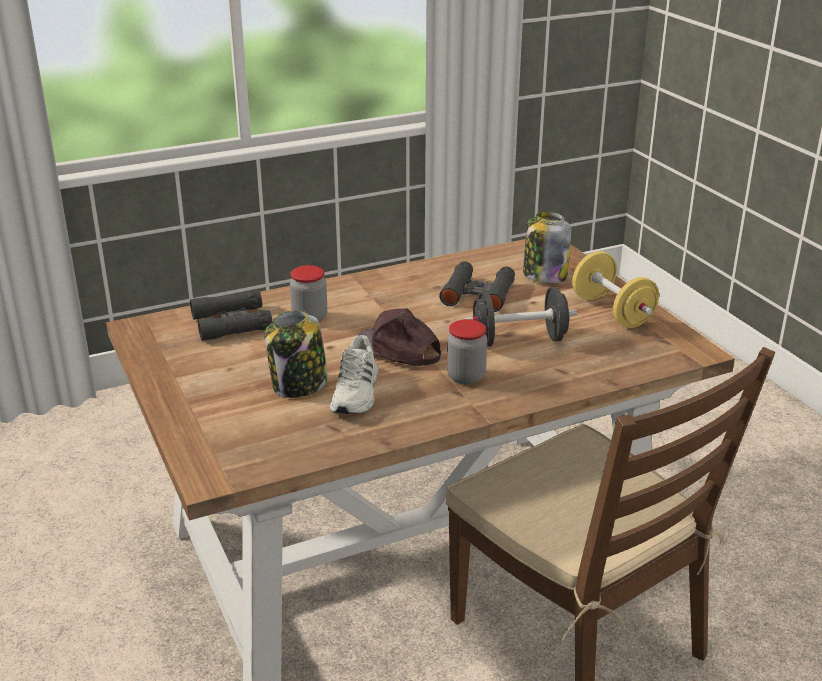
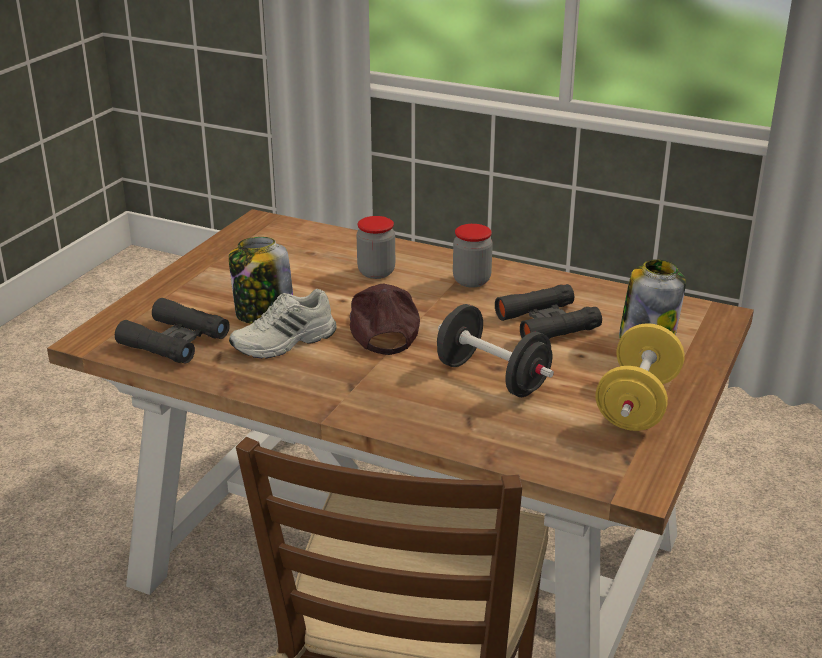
camera: 50 degrees right, 0 degrees up
black binoculars [190,290,273,341] -> black binoculars moved to [115,298,230,364]
jar [447,319,487,385] -> jar moved to [453,224,493,288]

